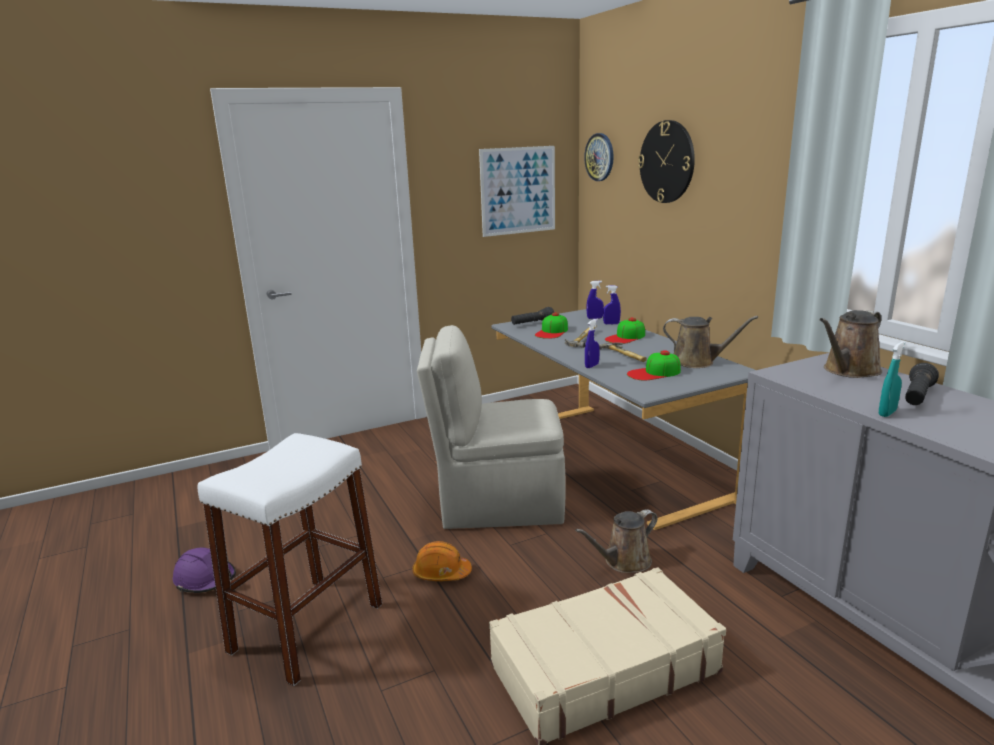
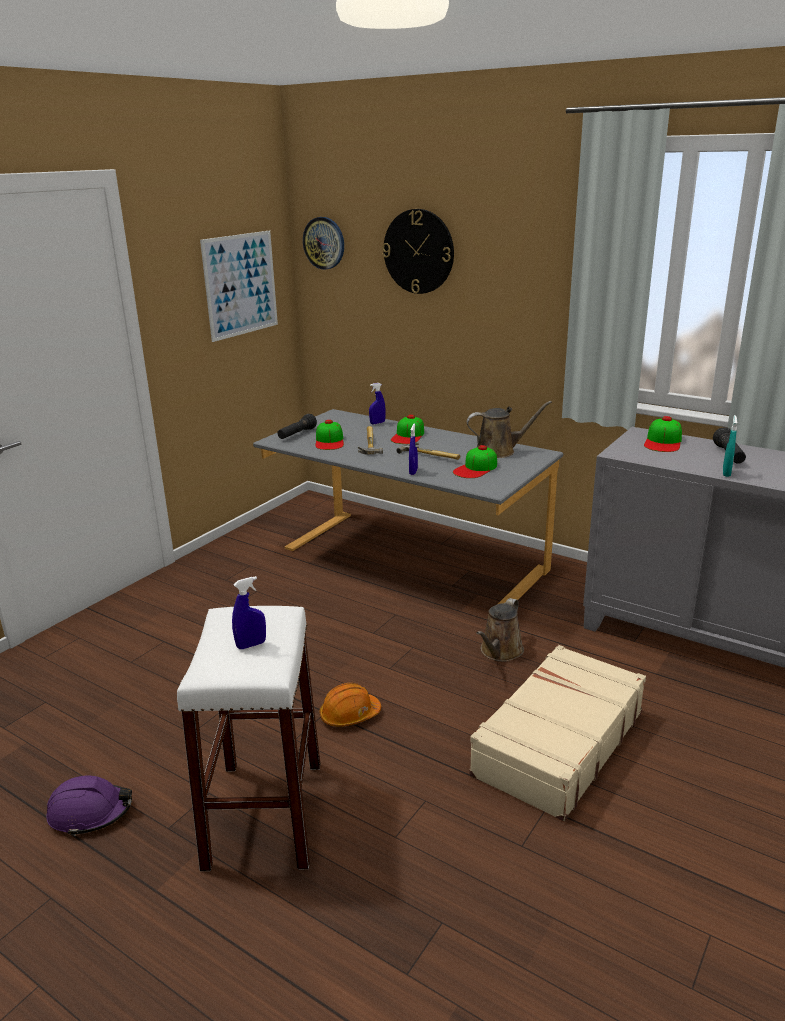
camera: 30 degrees left, 5 degrees up
beige chair [417,325,566,529] -> none
blue spray bottle [586,281,604,319] -> blue spray bottle moved to [232,576,266,649]
brown watering can [820,310,882,378] -> cap [644,416,682,452]

